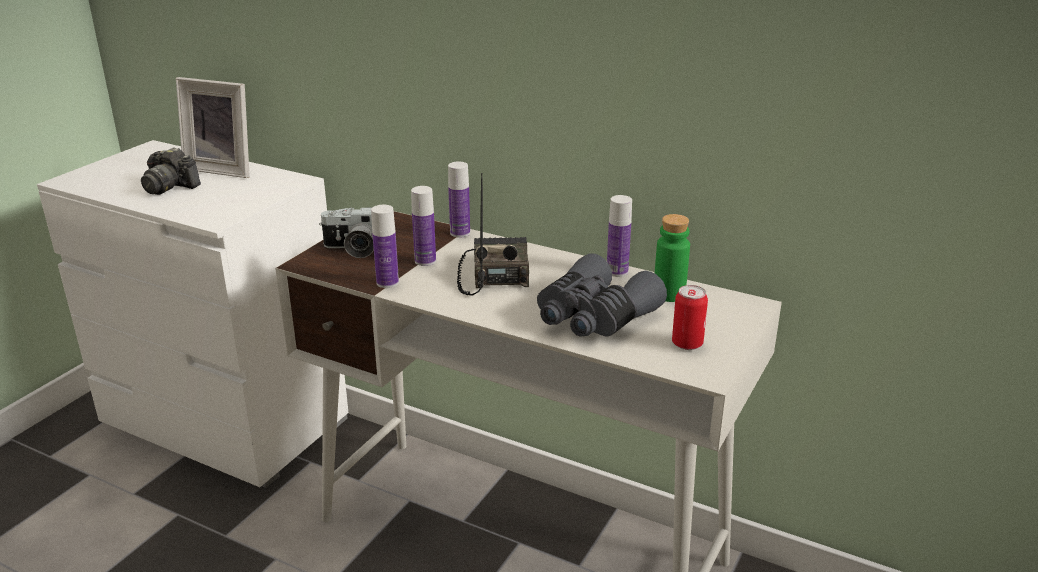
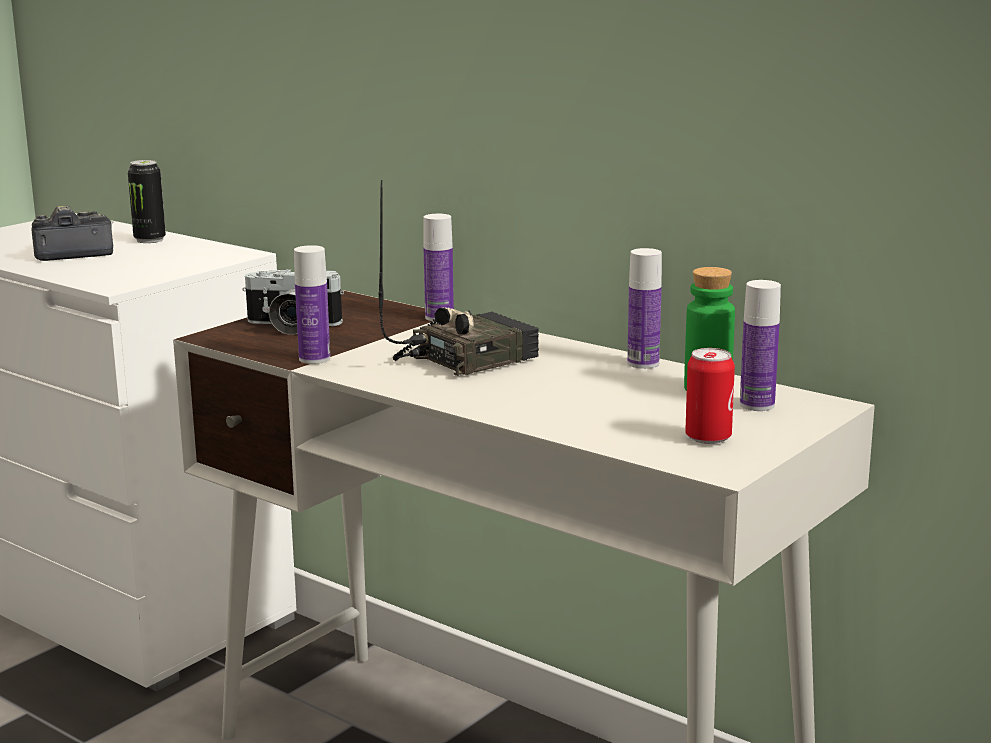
camera: 10 degrees right, 10 degrees down
camera [141,147,201,195] -> camera turned 120 degrees clockwise [31,206,113,261]
picture frame [176,77,250,178] -> can [128,160,166,243]
bottle [411,186,436,266] -> bottle moved to [740,280,781,411]
radio [457,173,529,296] -> radio turned 45 degrees clockwise [379,180,539,376]
grey binoculars [537,254,667,337] -> none

